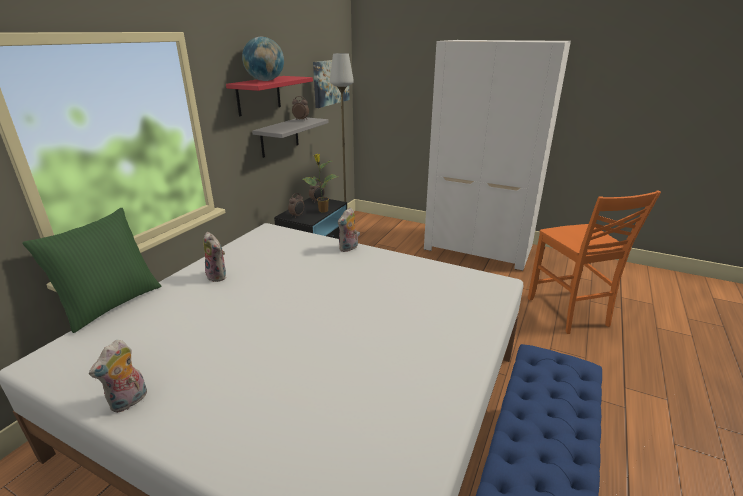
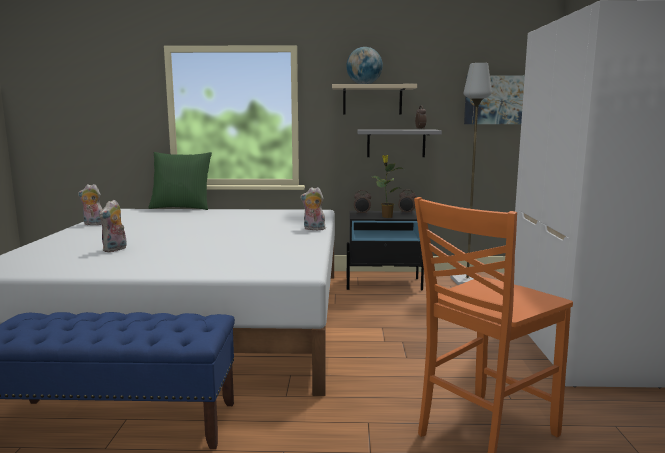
camera: 65 degrees right, 15 degrees down
plush toy [203,232,226,282] -> plush toy moved to [99,200,127,252]
red shelf [226,76,313,116] -> beige shelf [332,84,417,114]

